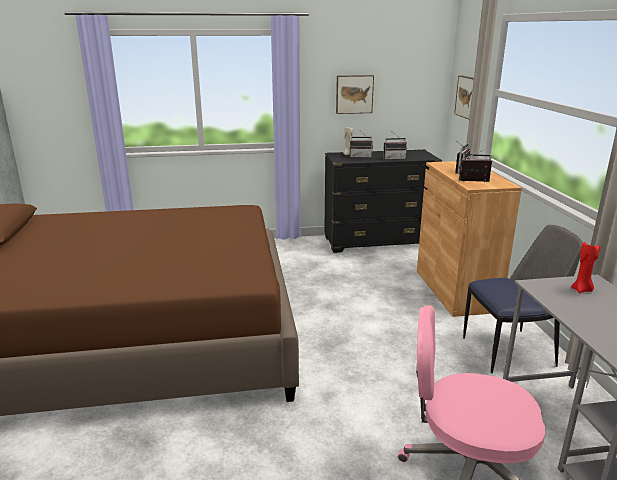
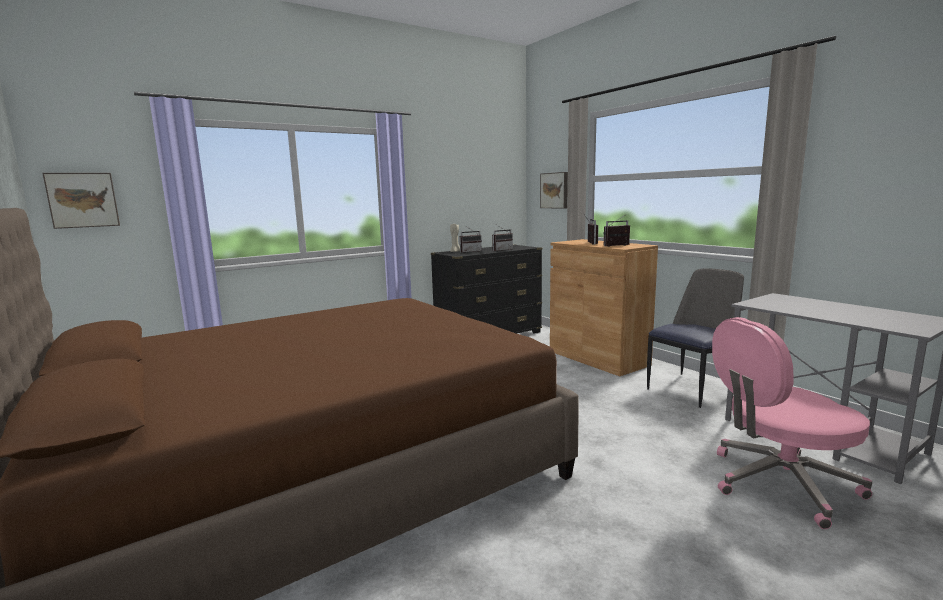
camera: 25 degrees left, 10 degrees down
picture [336,75,374,114] -> picture moved to [42,173,120,229]
red candle [571,242,600,293] -> none

